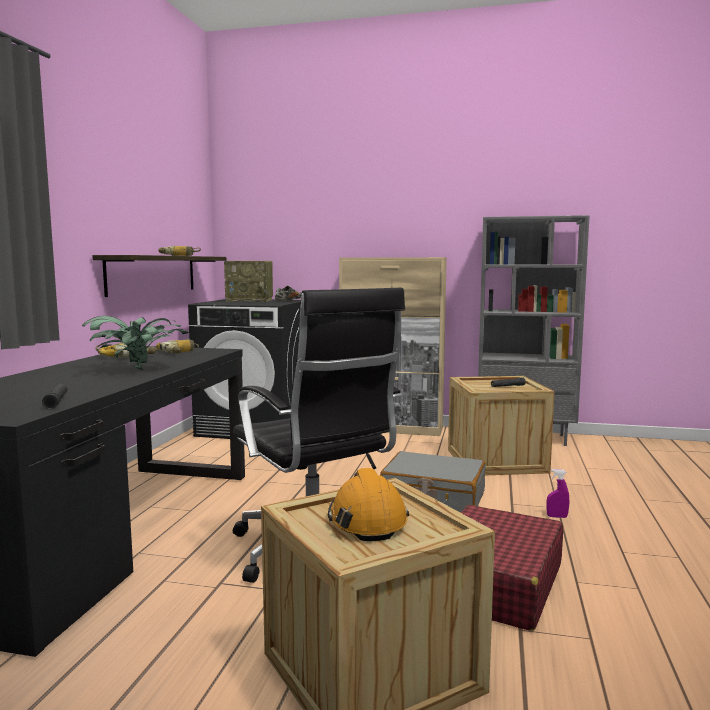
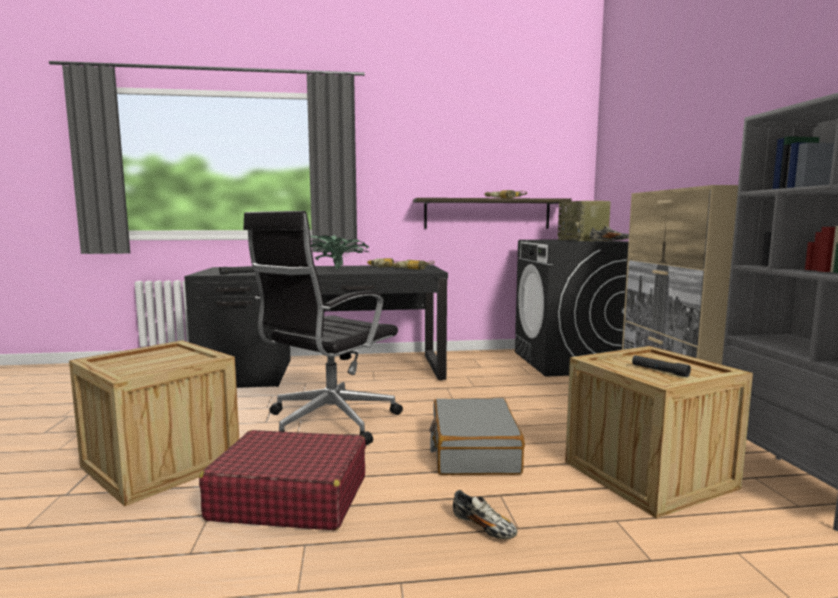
camera: 70 degrees right, 0 degrees up
orange hard hat [328,468,409,541] -> none
purple spray bottle [547,469,569,518] -> shoe [453,490,517,539]

